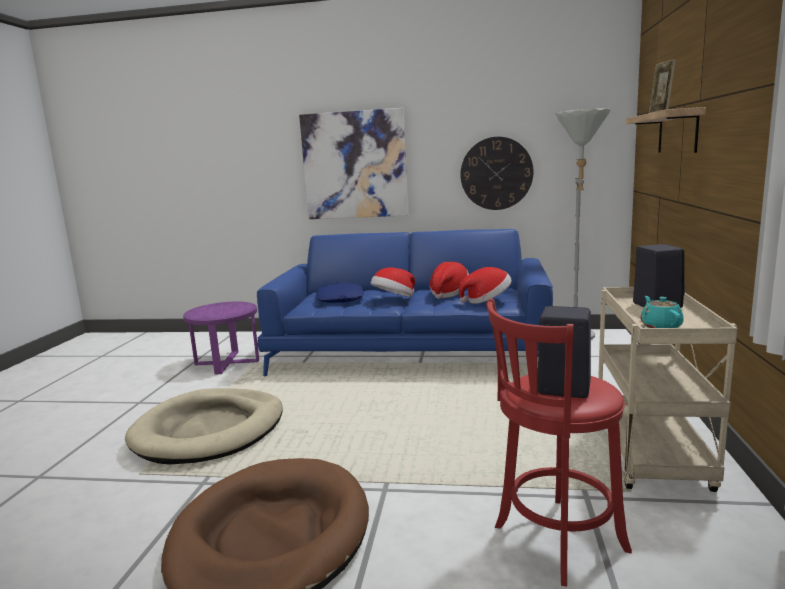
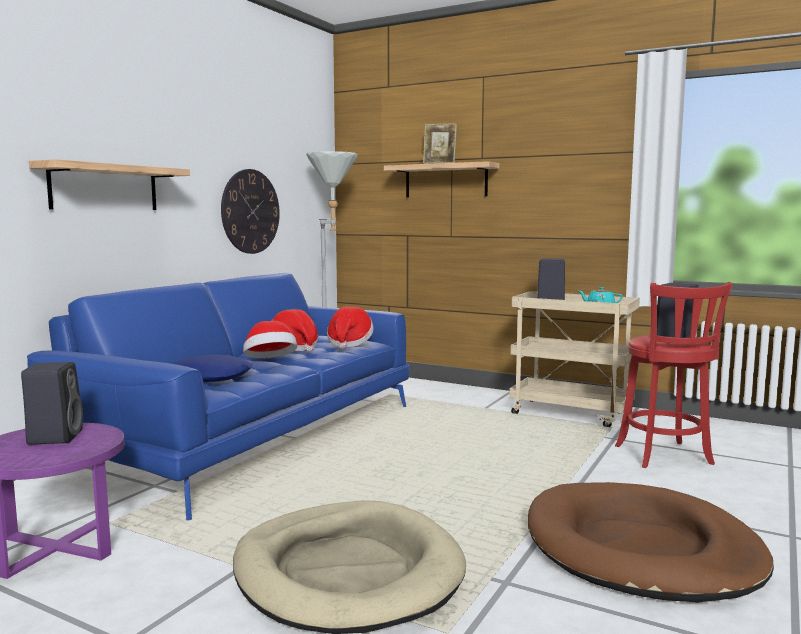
camera: 70 degrees left, 5 degrees down
picture [299,108,408,219] -> shelf [29,159,190,210]
none -> black speaker [21,362,83,445]

